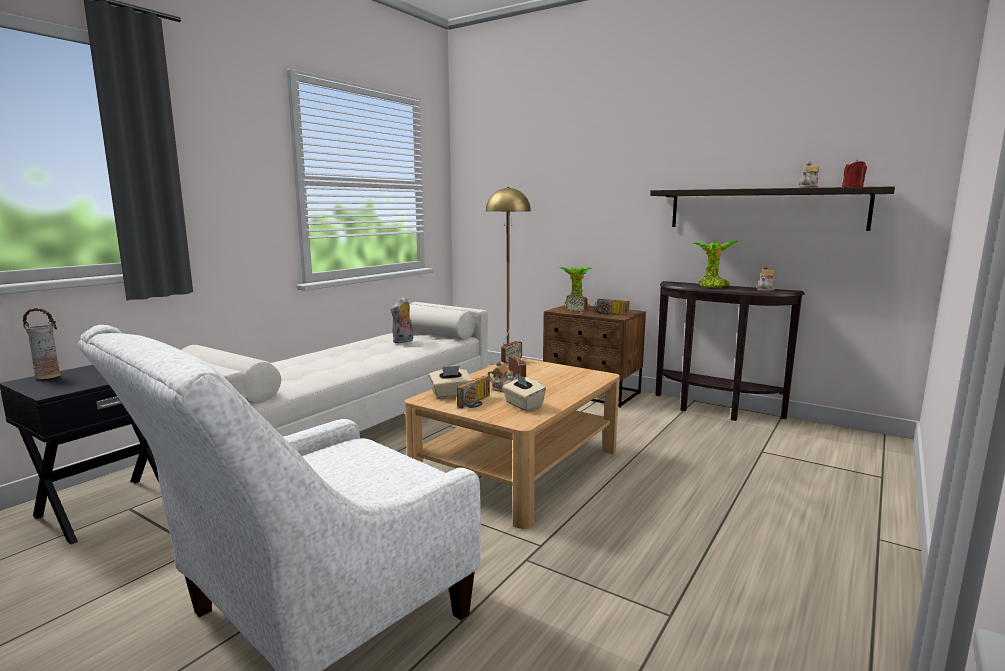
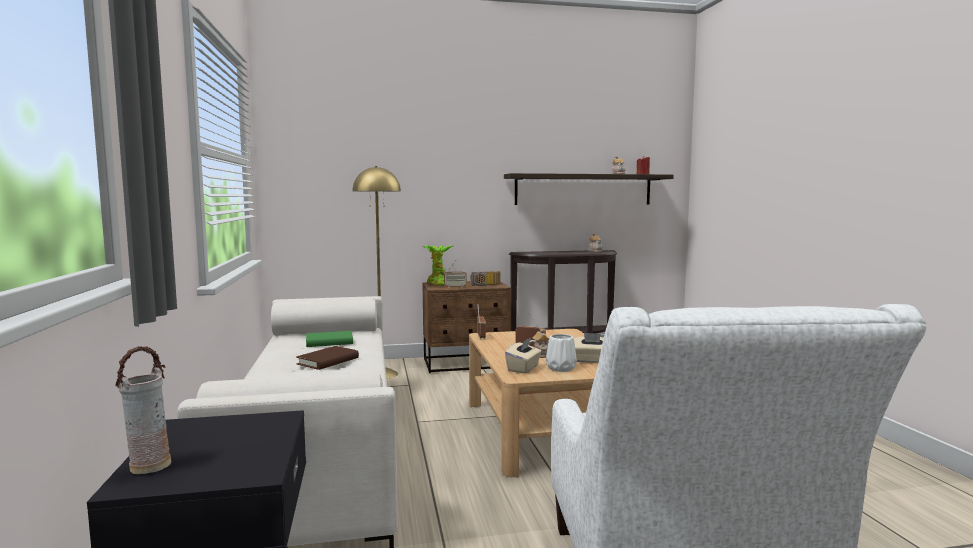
camera: 45 degrees left, 5 degrees down
plush toy [391,297,413,343] -> green book [306,331,353,347]
radio [457,376,490,408] -> white vase [546,334,577,372]
potted plant [692,240,740,289] -> none
none -> brown book [296,346,359,370]

